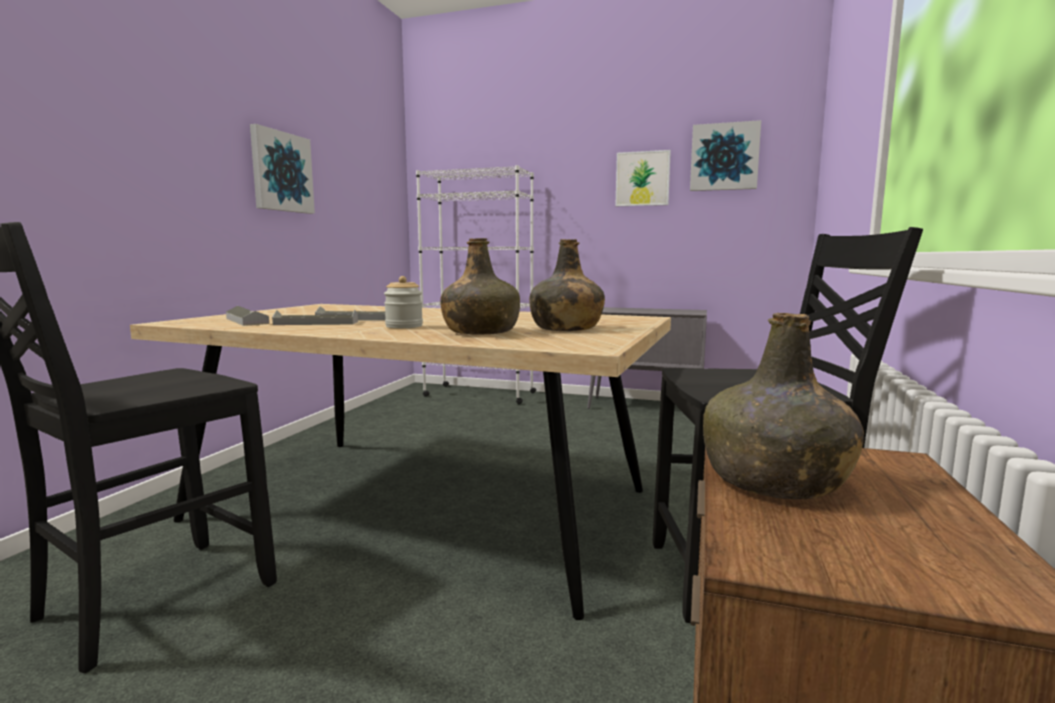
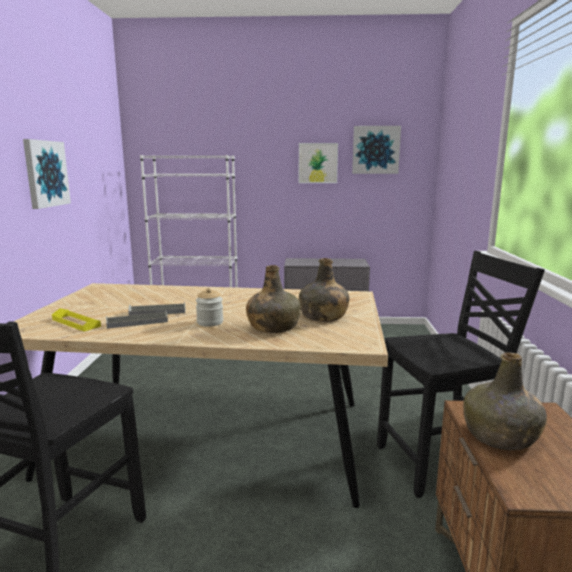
camera: 15 degrees left, 5 degrees up
grey tray [226,306,269,326] -> yellow tray [52,308,101,331]

